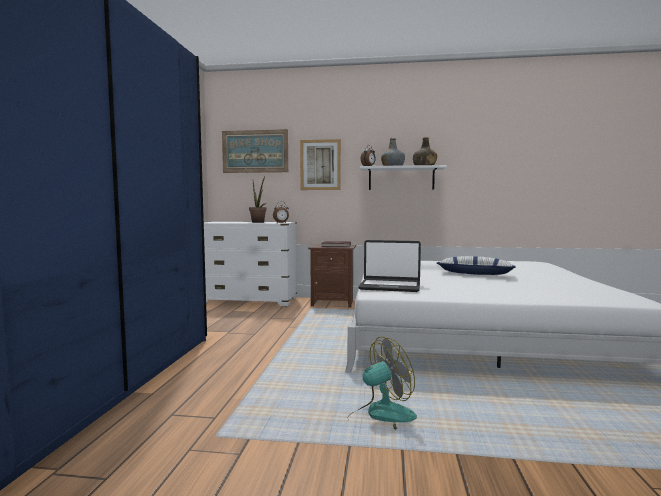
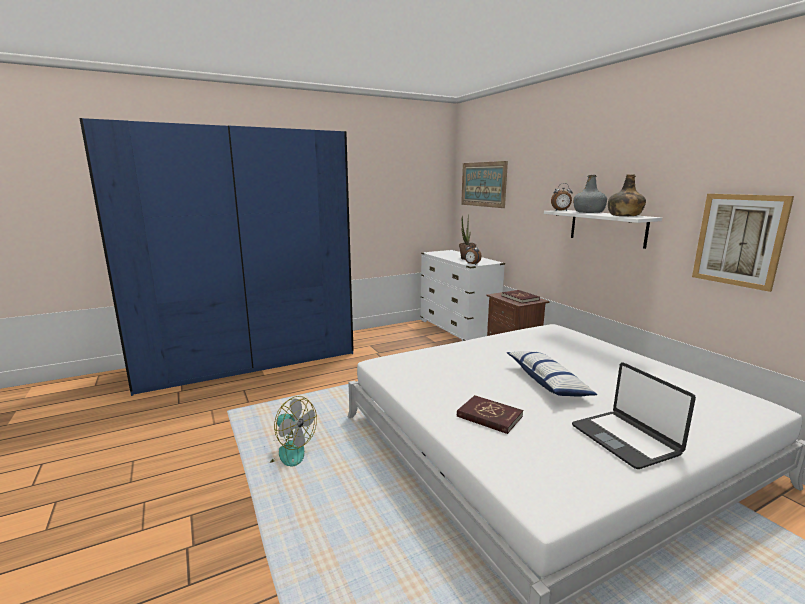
camera: 55 degrees right, 10 degrees up
picture [300,139,341,190] -> picture moved to [692,194,794,292]
laptop [358,240,421,292] -> laptop moved to [572,363,696,469]
none -> red book [457,395,523,434]

